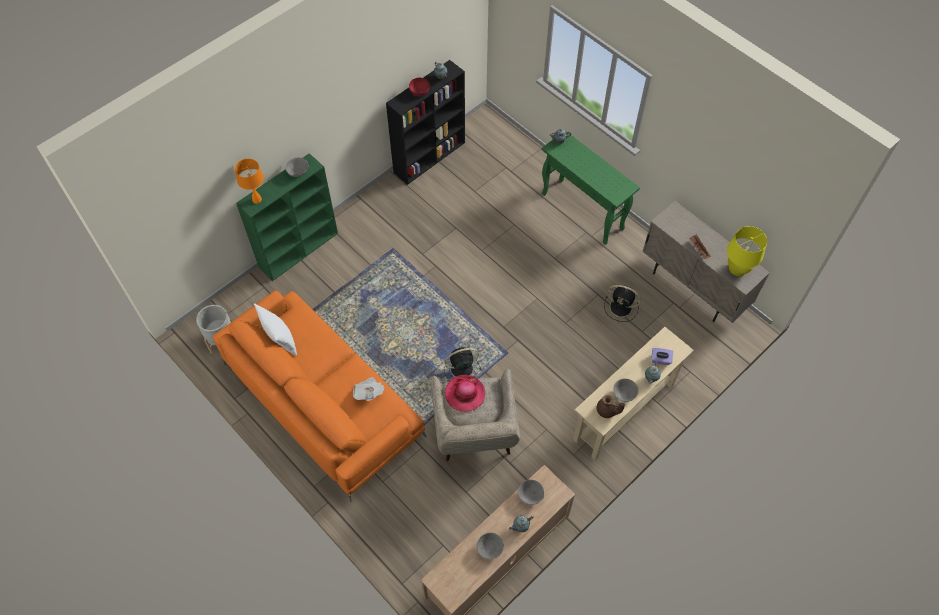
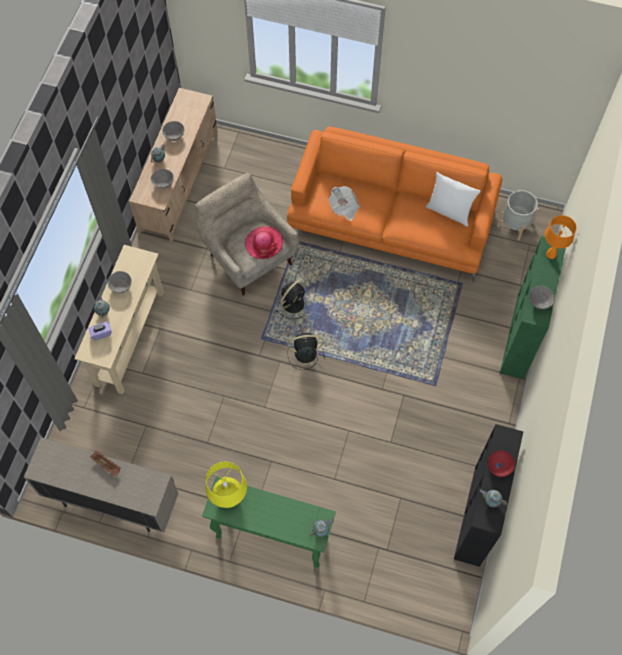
camera: 150 degrees right, 5 degrees up
brown teapot [597,395,625,418] -> none
black fan [604,285,641,322] -> black fan moved to [287,333,325,370]
yellow table lamp [727,226,767,276] -> yellow table lamp moved to [205,462,247,508]

